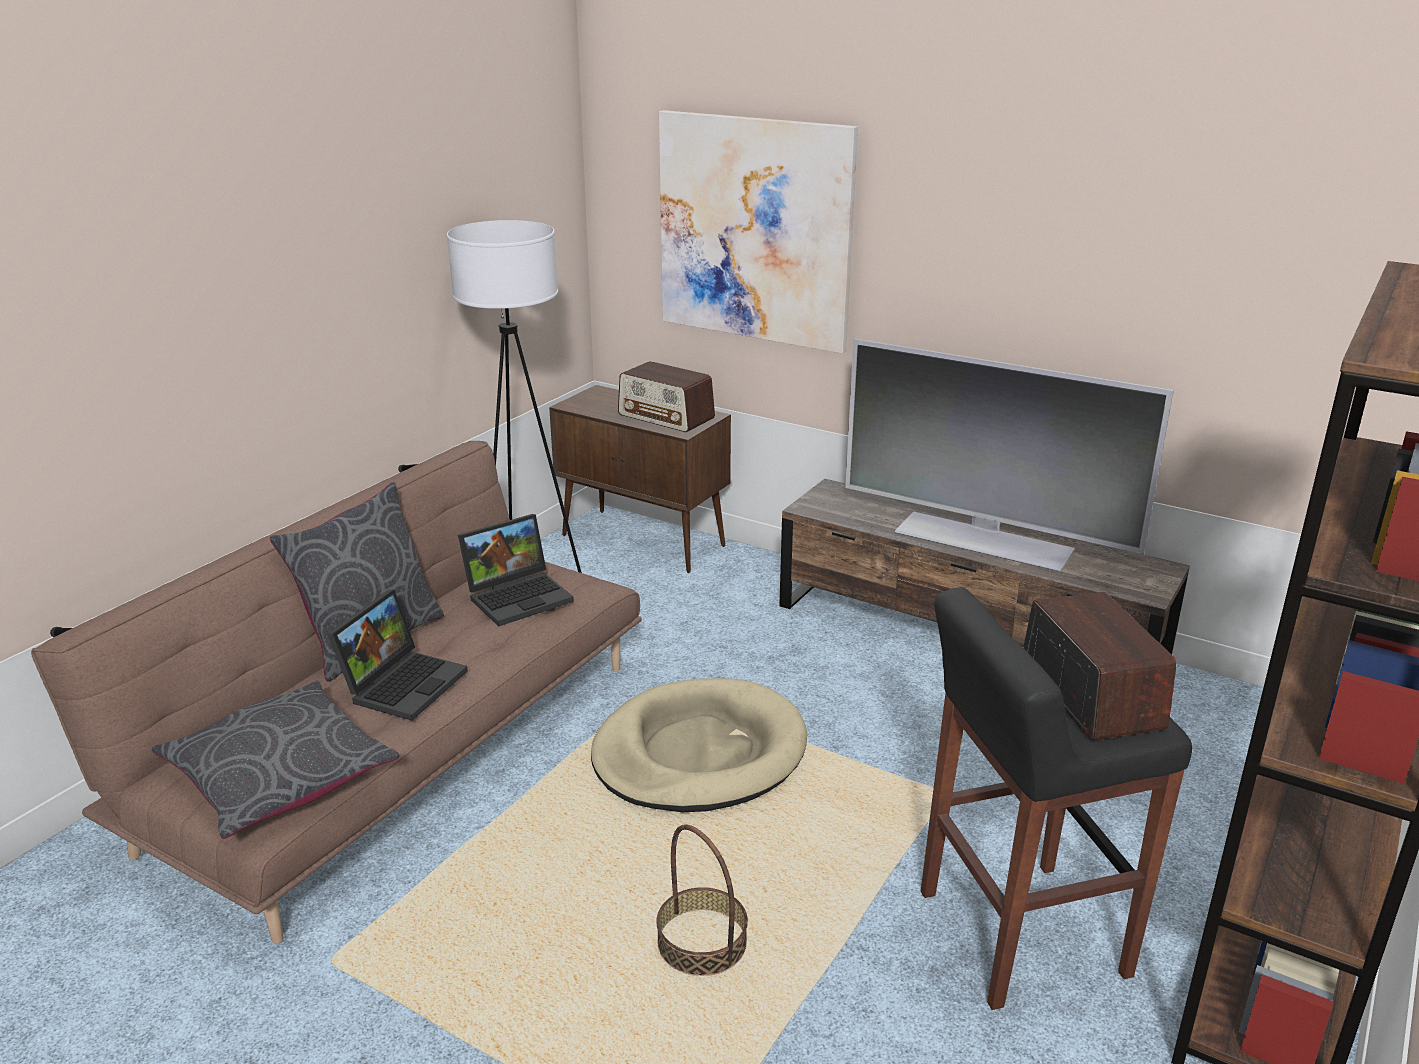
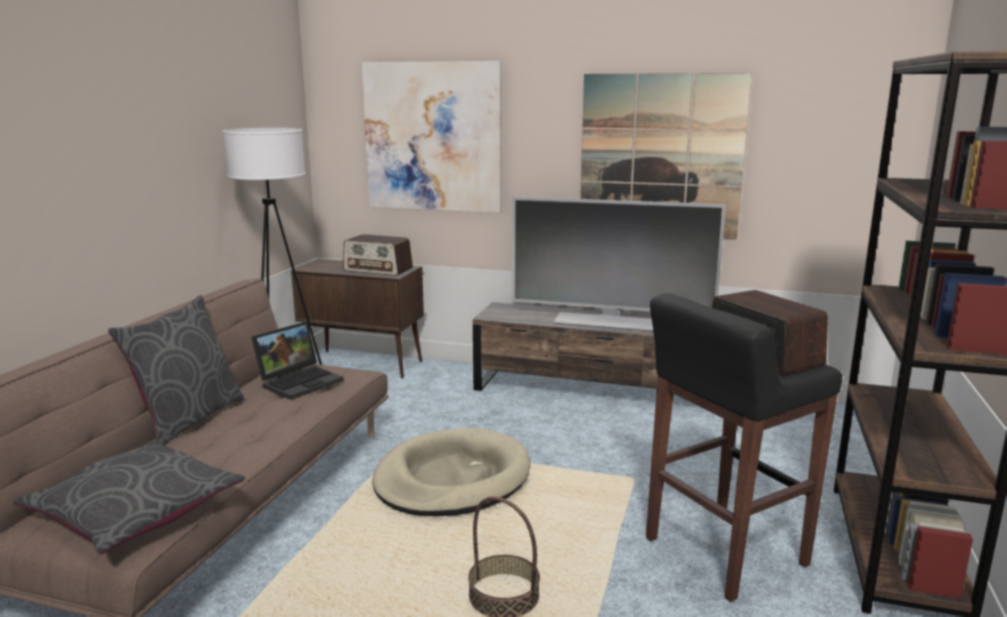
camera: 15 degrees left, 10 degrees down
laptop [328,590,468,721] -> none
none -> picture [580,73,752,240]

